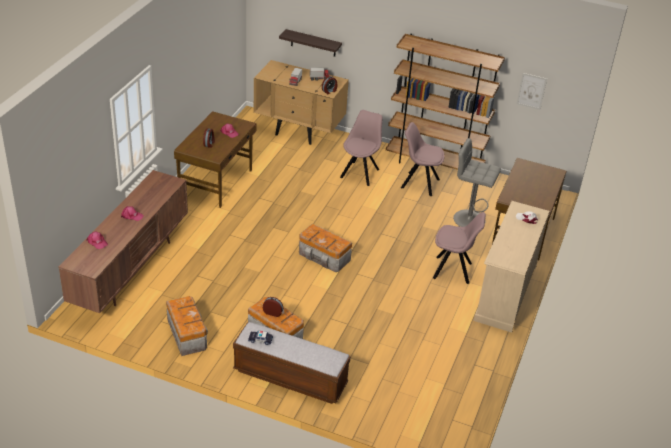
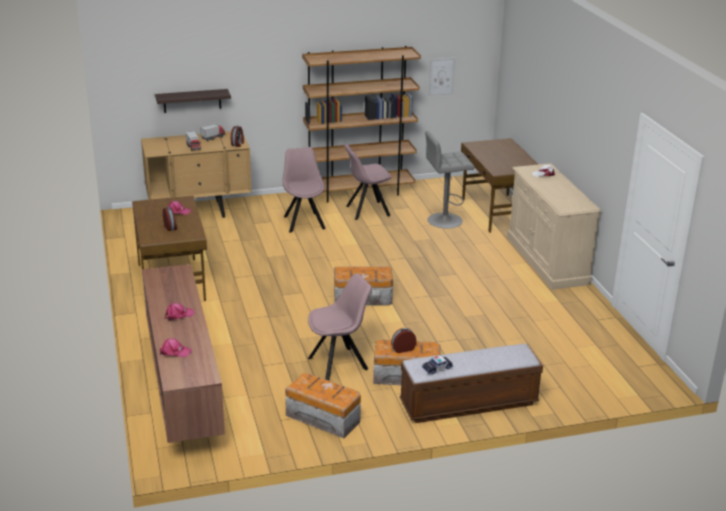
camera: 35 degrees left, 10 degrees down
pink chair [433,212,486,284] -> pink chair moved to [308,273,372,381]

